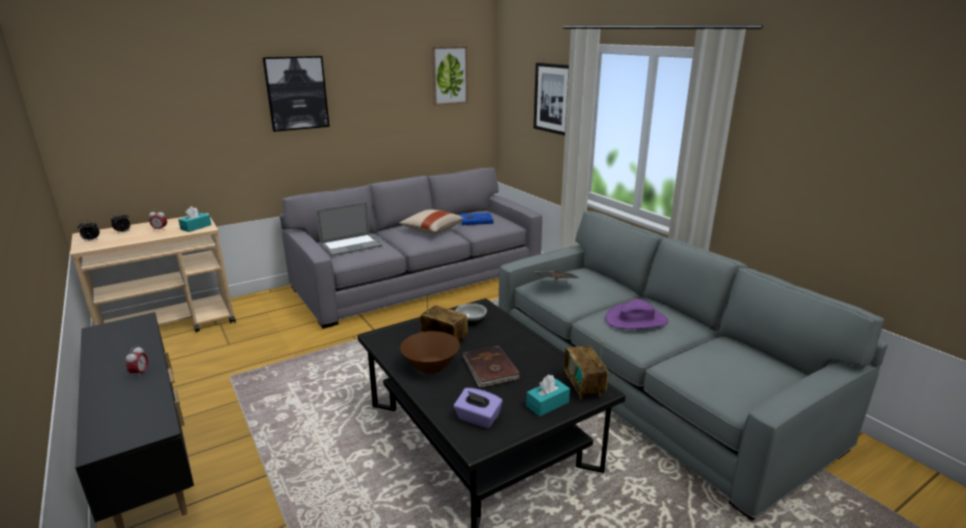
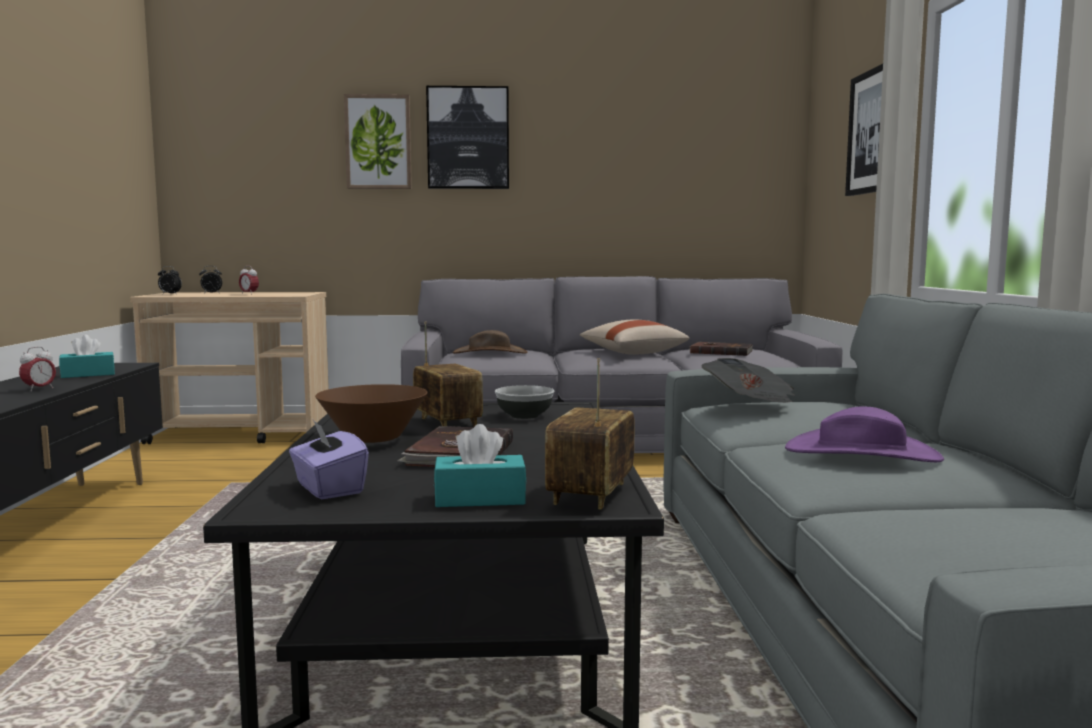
camera: 30 degrees right, 15 degrees down
turquoise tissue box [178,206,212,232] -> turquoise tissue box moved to [59,335,115,378]
laptop [316,202,382,256] -> brown hat [453,330,528,354]
picture [431,46,468,106] -> picture moved to [344,94,412,189]
blue book [459,213,493,225] -> brown book [690,342,753,356]

